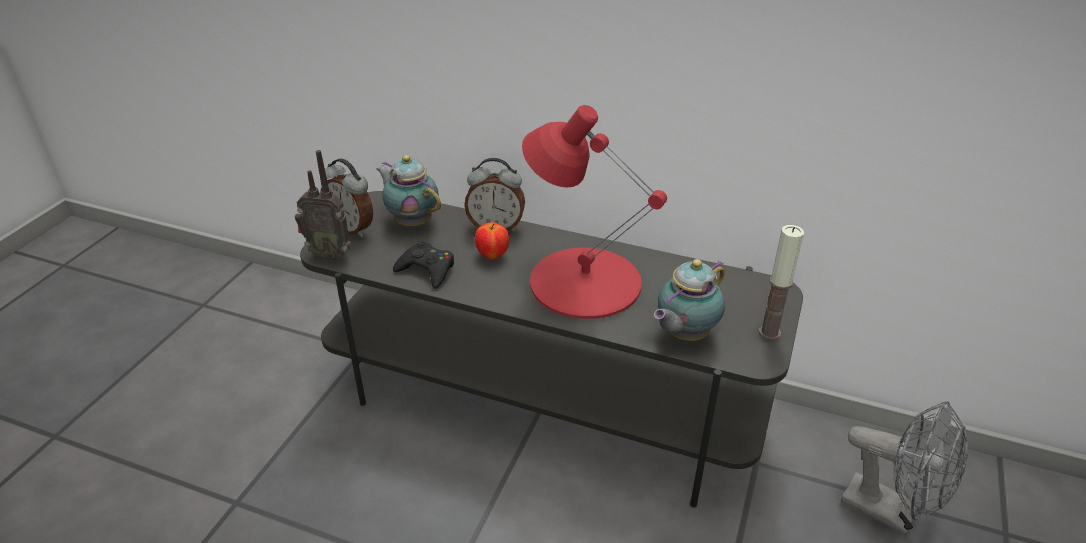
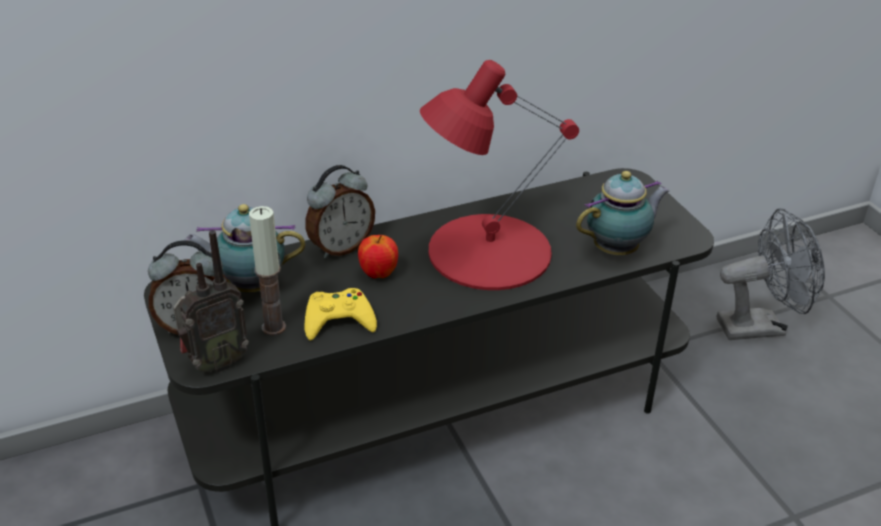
camera: 45 degrees left, 0 degrees up
black game controller [393,241,454,289] -> yellow game controller [305,288,377,341]
teapot [654,259,725,341] -> teapot turned 120 degrees counterclockwise [576,171,670,255]
candle [759,225,804,340] -> candle moved to [249,206,286,336]

